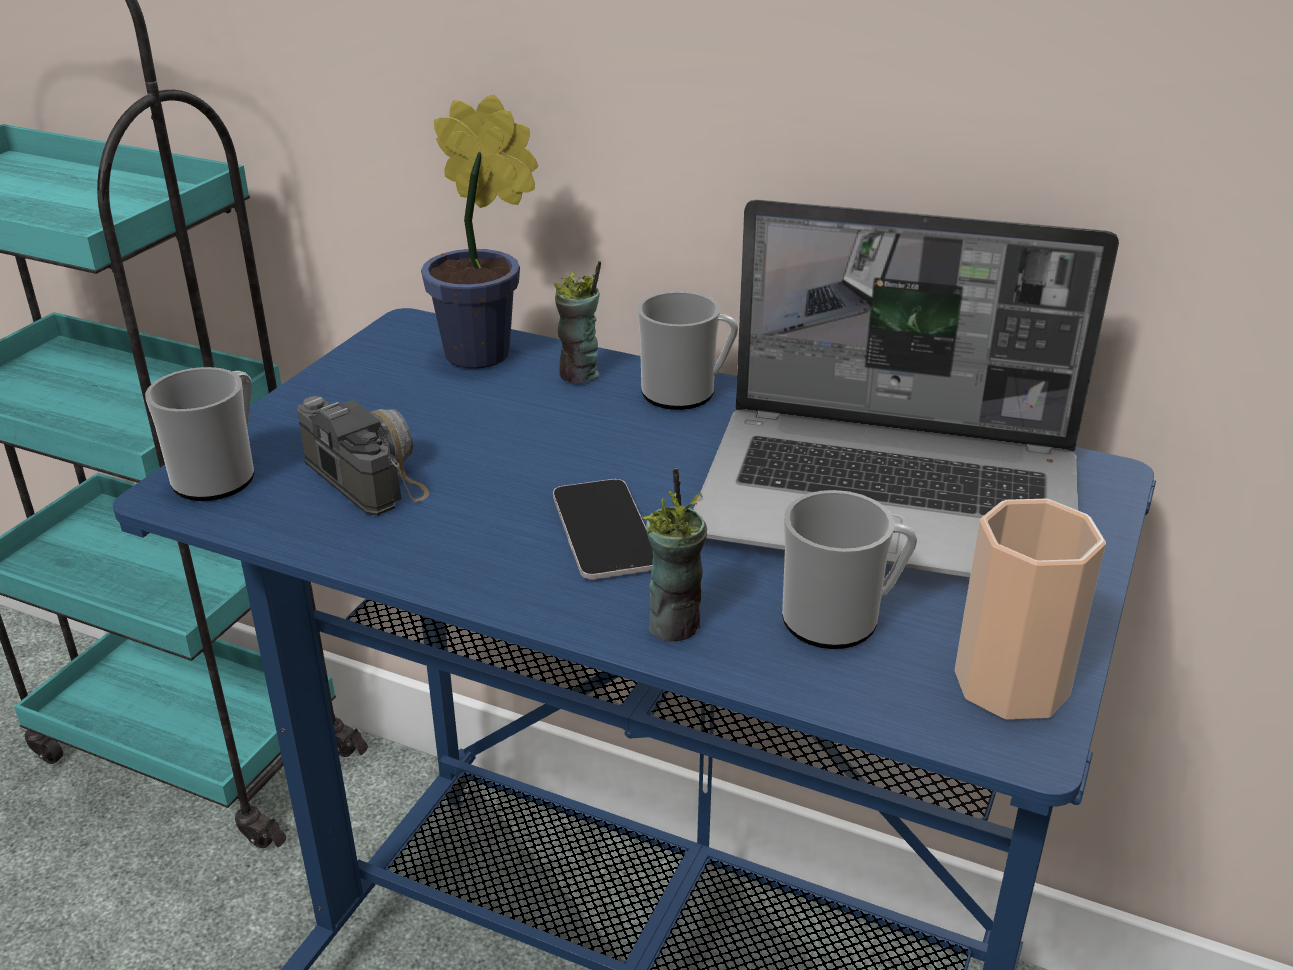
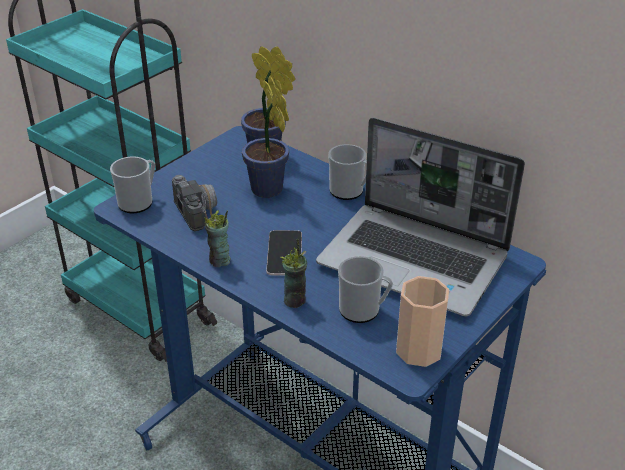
camera: 15 degrees right, 5 degrees up
cup [554,261,601,384] -> cup moved to [204,210,231,267]
none -> potted plant [242,76,289,198]

